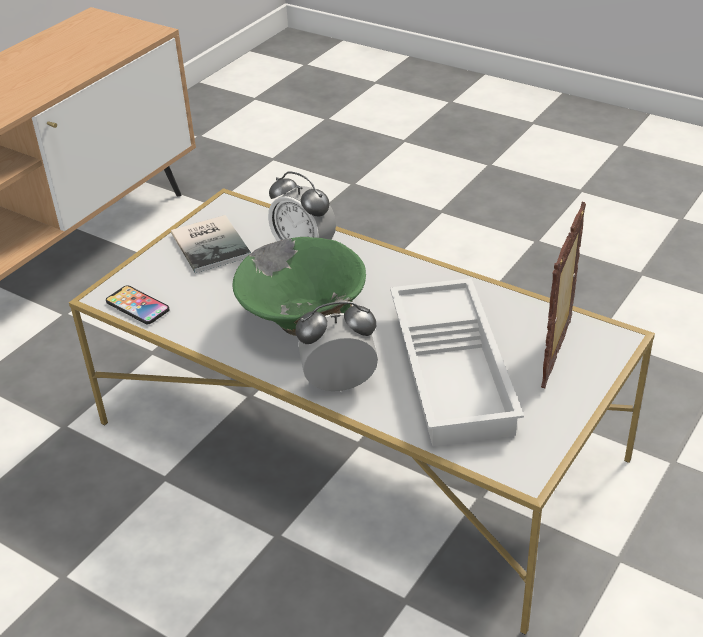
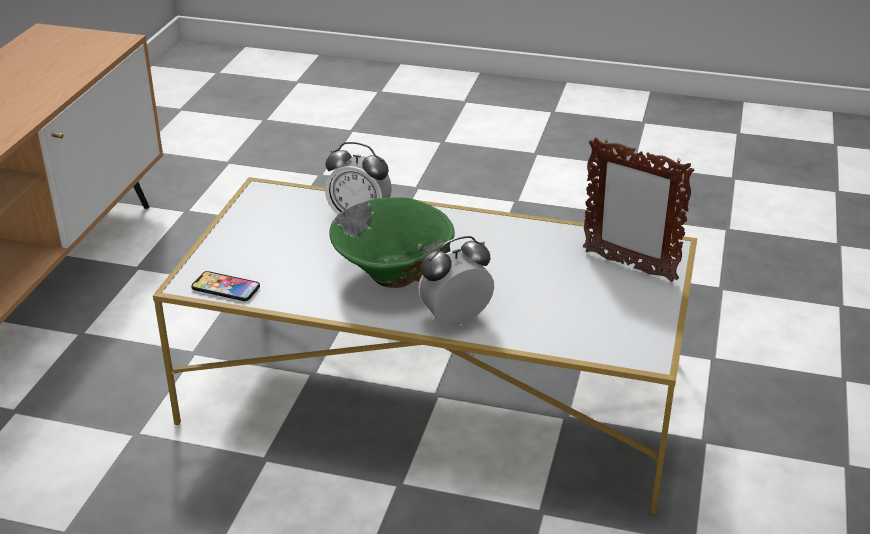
camera: 20 degrees left, 5 degrees down
book [171,215,251,273] -> none
white tray [390,278,524,446] -> none
picture frame [541,202,586,388] -> picture frame turned 60 degrees counterclockwise [583,137,694,282]

